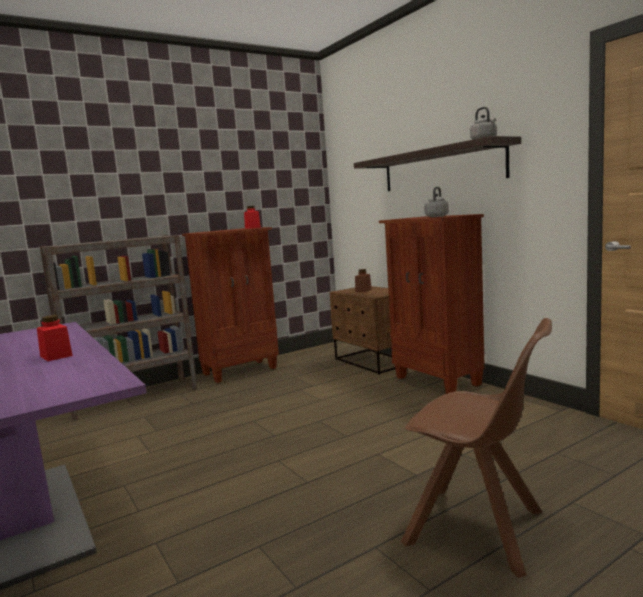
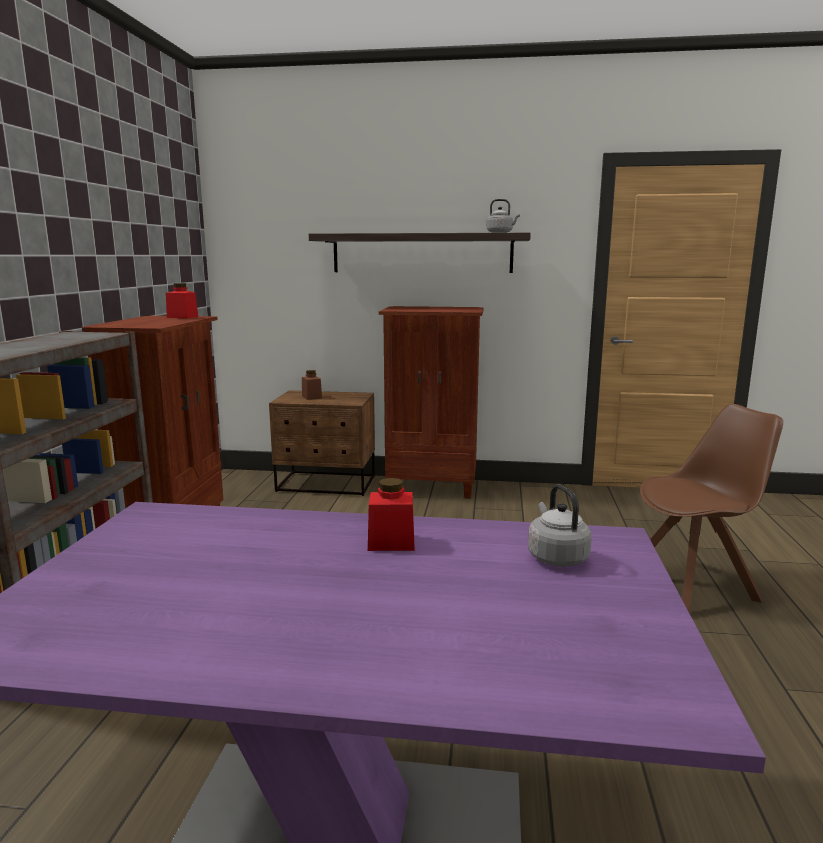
camera: 50 degrees left, 5 degrees up
grey kettle [424,187,449,217] -> grey kettle moved to [528,484,592,567]

